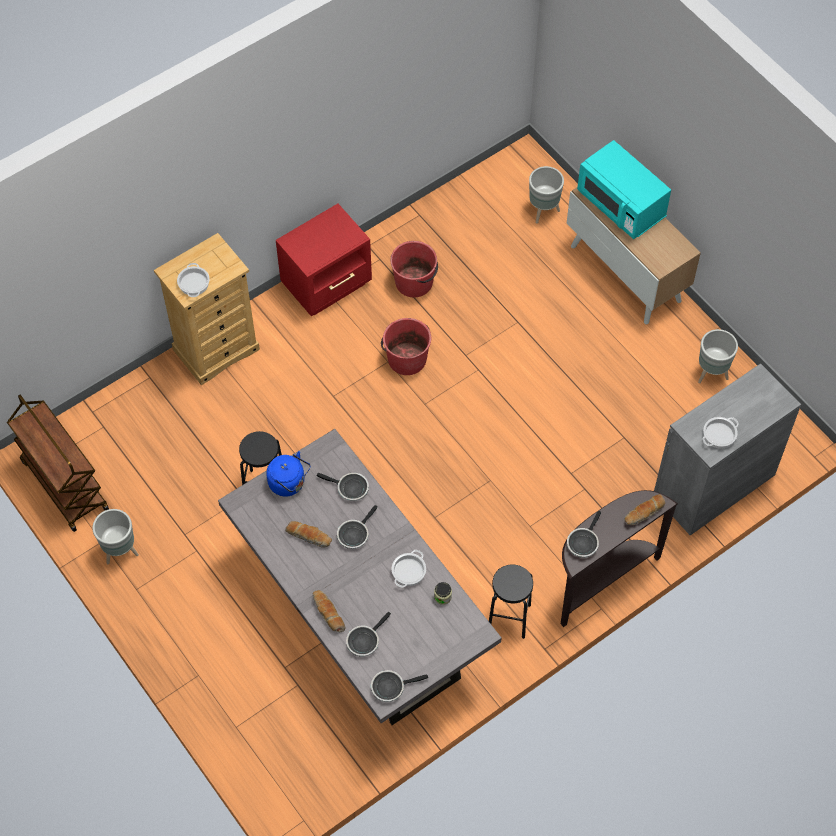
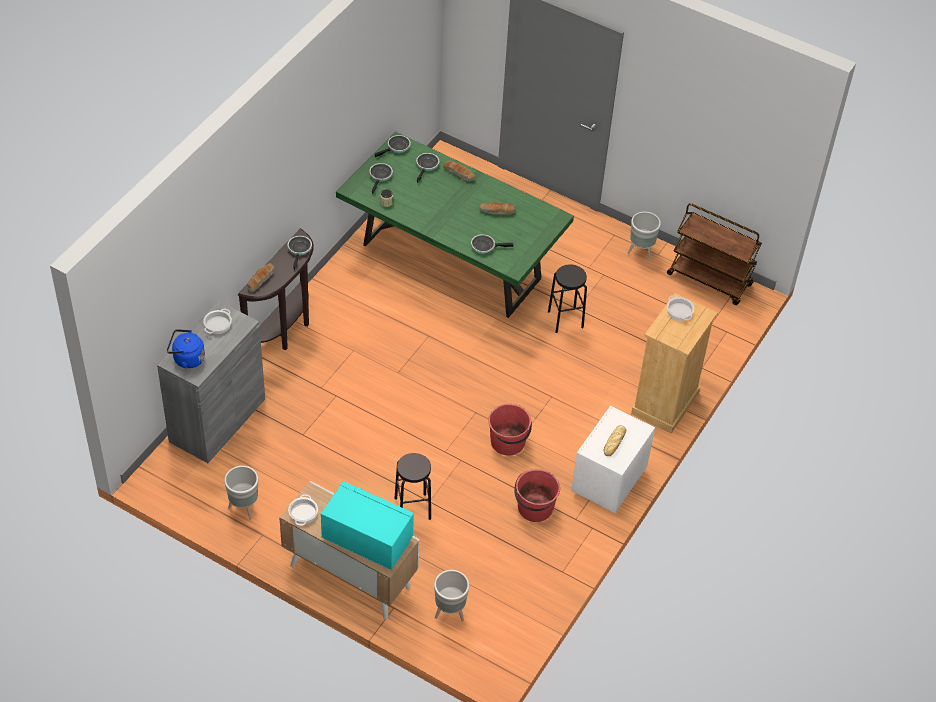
camera: 155 degrees right, 10 degrees down
grey dining table [218,429,502,725] -> green dining table [336,131,574,318]
blue kettle [266,451,311,497] -> blue kettle moved to [167,329,205,369]
red nightstand [276,204,372,316] -> white nightstand [571,406,655,513]
frying pan [337,505,378,549] -> frying pan moved to [369,163,393,194]
cooking pot [392,550,426,587] -> cooking pot moved to [288,494,318,525]
black stool [489,565,533,639] -> black stool moved to [394,453,431,520]
none -> bread [604,425,626,456]

